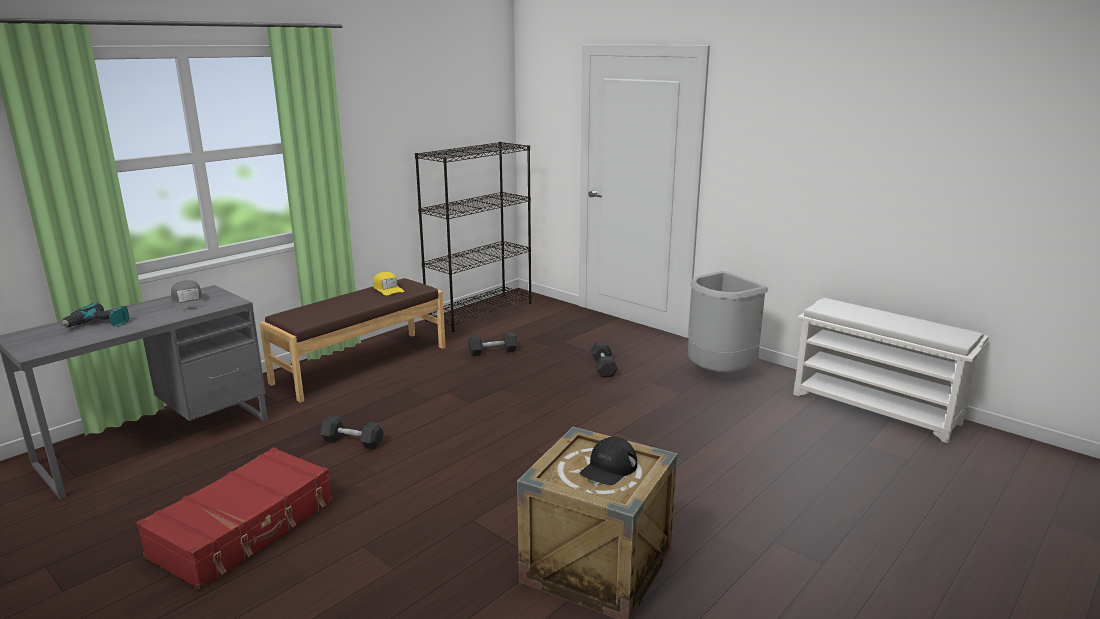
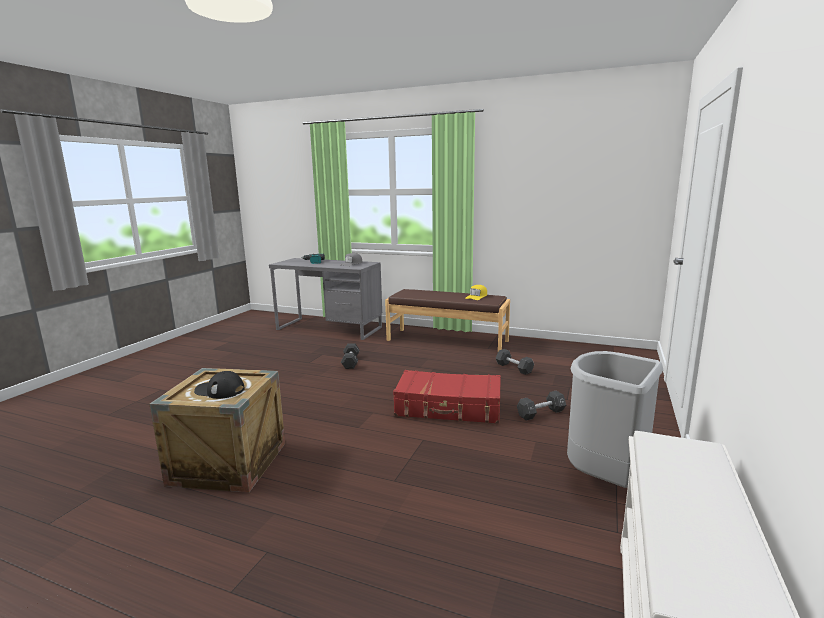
camera: 70 degrees right, 5 degrees down
red suitcase [136,447,332,590] -> red suitcase moved to [393,370,501,424]
black bookcase [415,142,532,332] -> none

